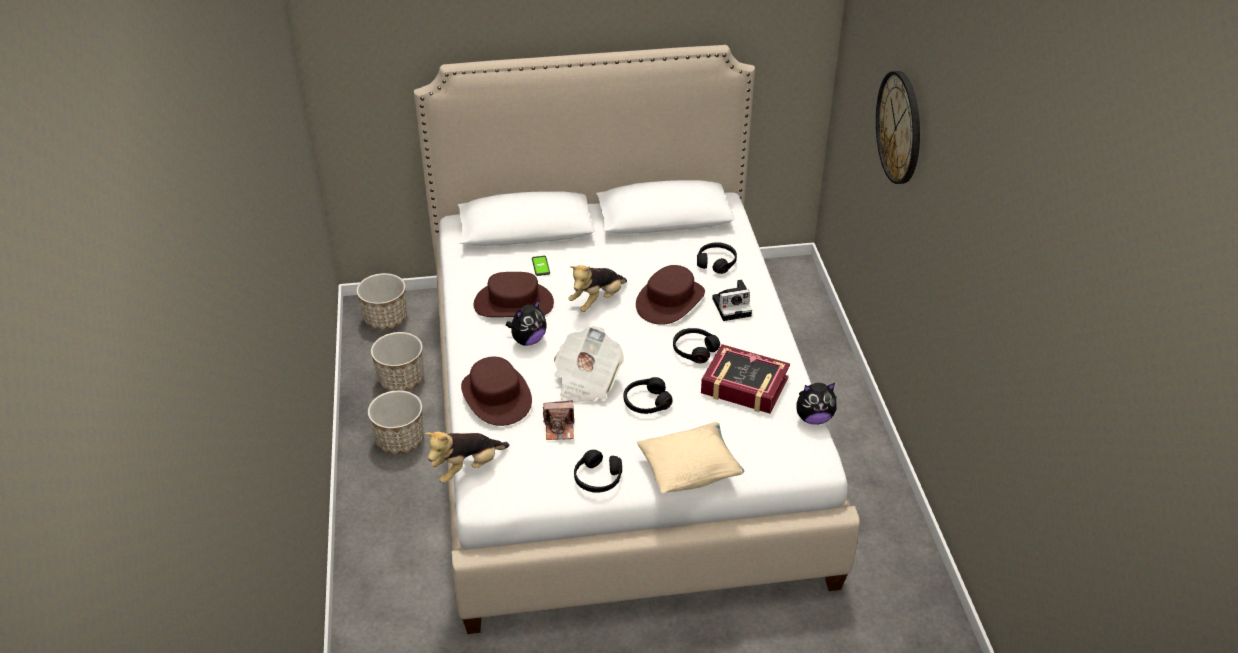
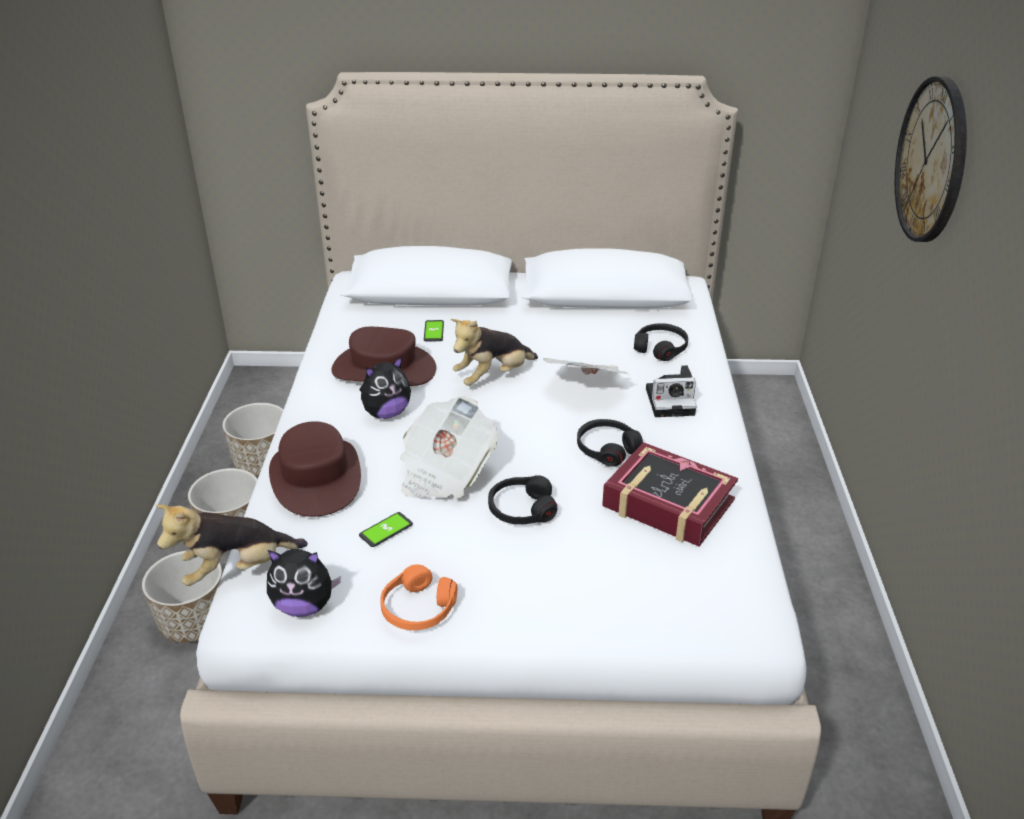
camera: 10 degrees right, 5 degrees down
planter [356,273,407,330] -> planter moved to [142,550,222,643]
camera [543,400,574,440] -> phone [359,512,413,547]
black headphones [574,450,622,493] -> orange headphones [380,564,457,630]
brown hat [636,265,705,325] -> newspaper [543,358,630,375]
beige pillow [637,422,744,493] -> none
plush toy [796,383,836,425] -> plush toy moved to [267,549,341,617]

